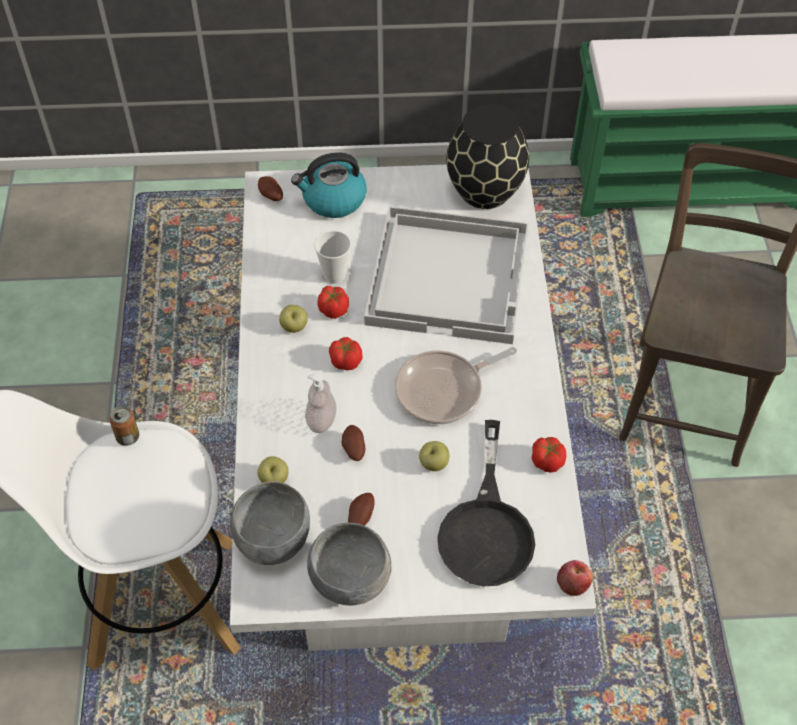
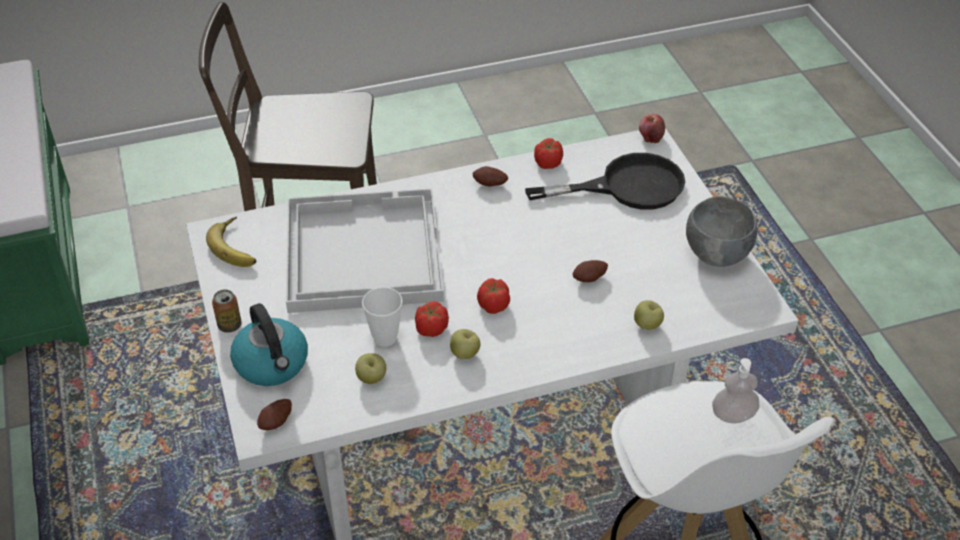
camera: 105 degrees left, 10 degrees down
can [109,406,139,446] -> can moved to [212,289,242,333]
grey bowl [230,481,310,565] -> none
soap dispenser [305,373,337,433] -> soap dispenser moved to [712,358,760,423]
potato [348,493,375,526] -> potato moved to [472,166,508,187]
frying pan [395,347,517,424] -> none
apple [419,441,449,471] -> apple moved to [355,353,386,384]
black vase [446,104,529,209] -> banana [206,217,256,267]

